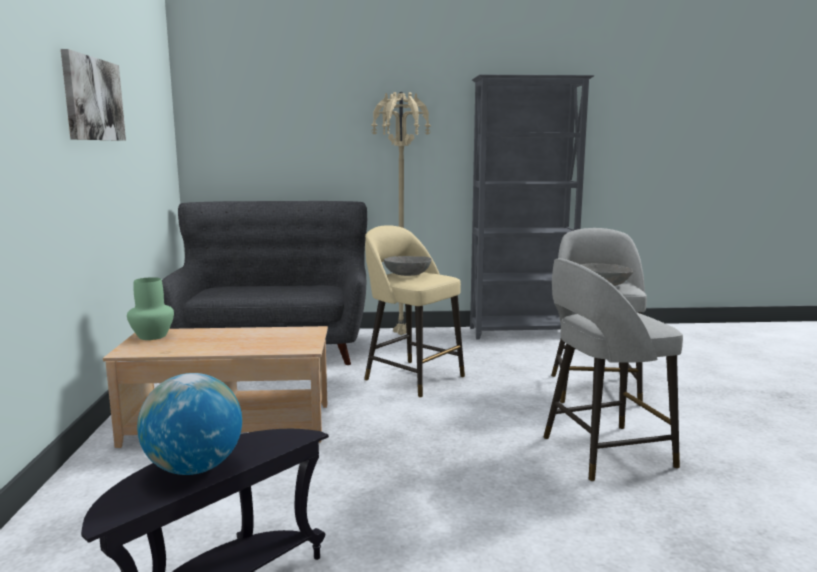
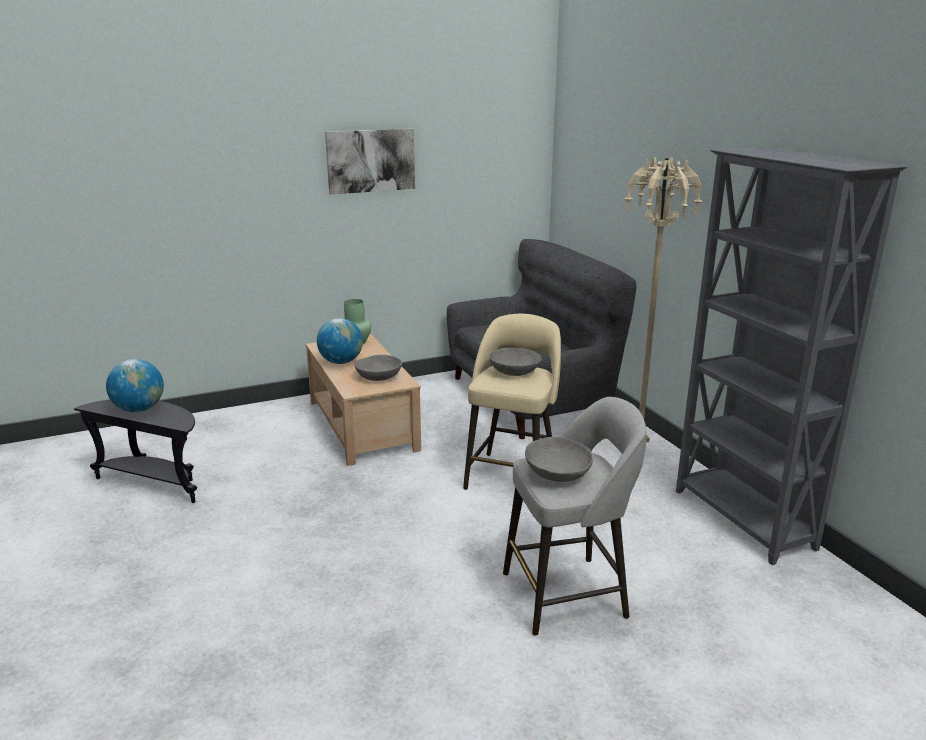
camera: 70 degrees right, 10 degrees up
grey stool [543,258,683,481] -> none
none -> globe [317,318,363,364]
none -> grey bowl [354,355,402,381]

